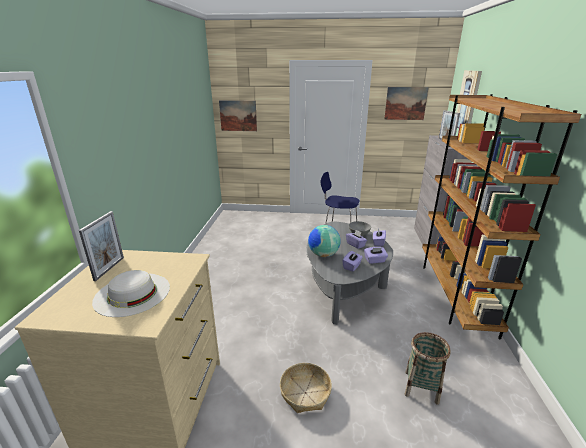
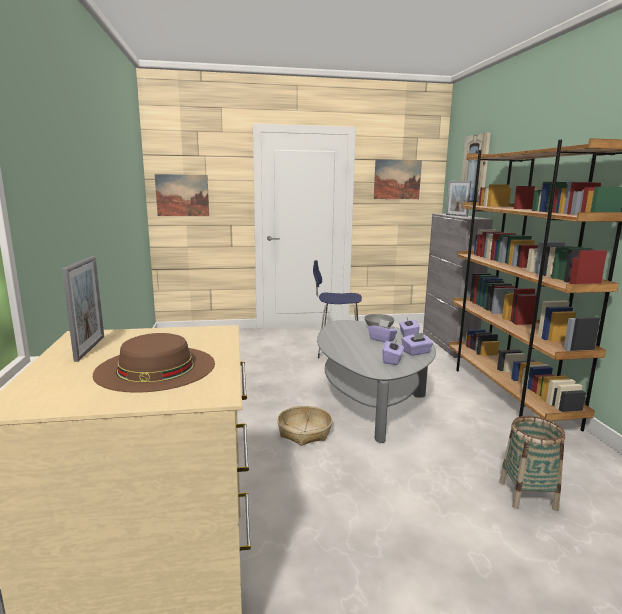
camera: 15 degrees left, 10 degrees down
white hat [92,270,170,317] -> brown hat [93,333,215,393]
basket [280,363,332,413] -> basket moved to [277,406,333,446]
globe [308,225,341,257] -> none

